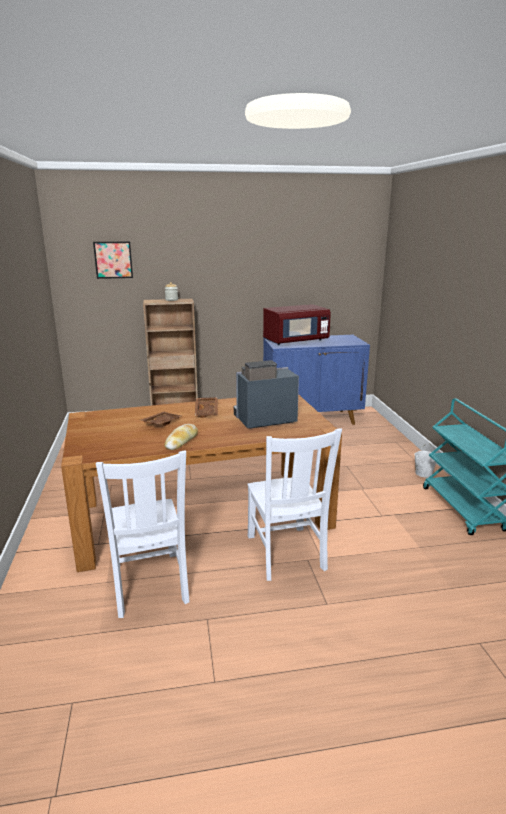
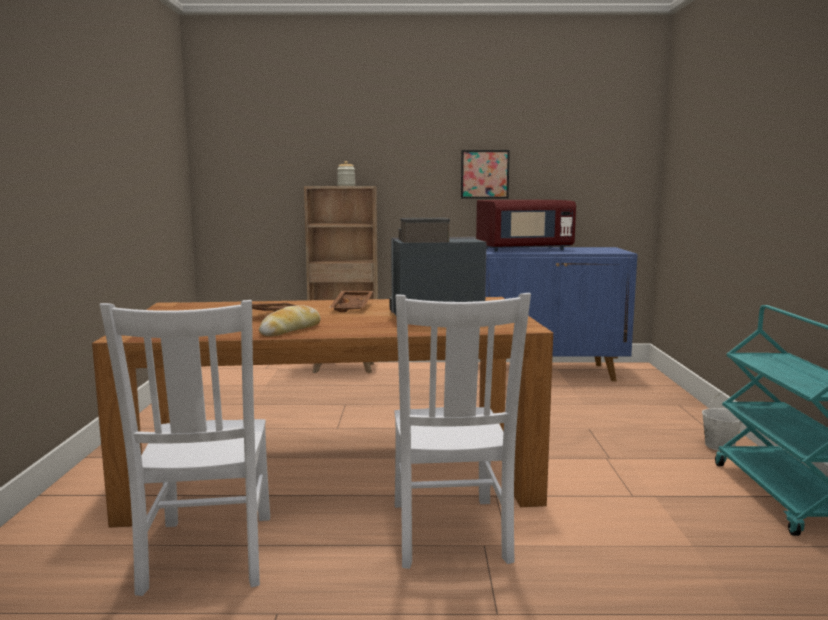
camera: 10 degrees right, 10 degrees down
picture [93,242,133,279] -> picture moved to [461,150,510,199]

